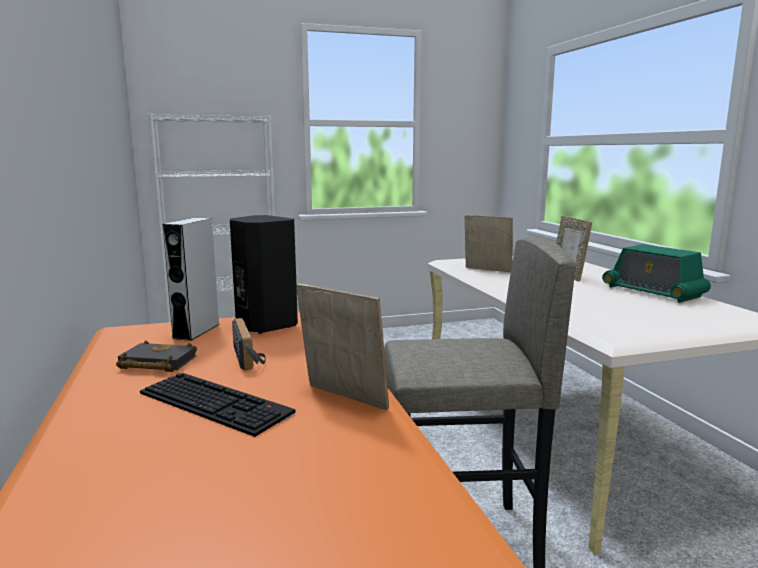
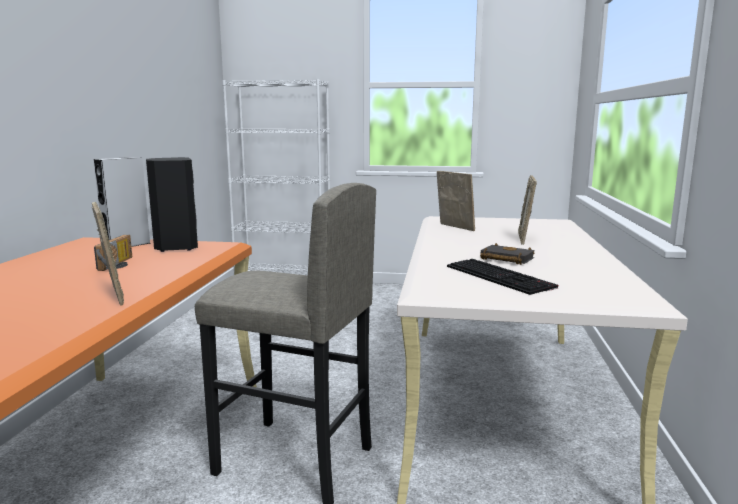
camera: 25 degrees right, 0 degrees up
black book [116,340,197,372] -> black book moved to [480,243,535,265]
keyboard [140,373,296,437] -> keyboard moved to [447,259,558,295]
radio [602,244,711,303] -> none

